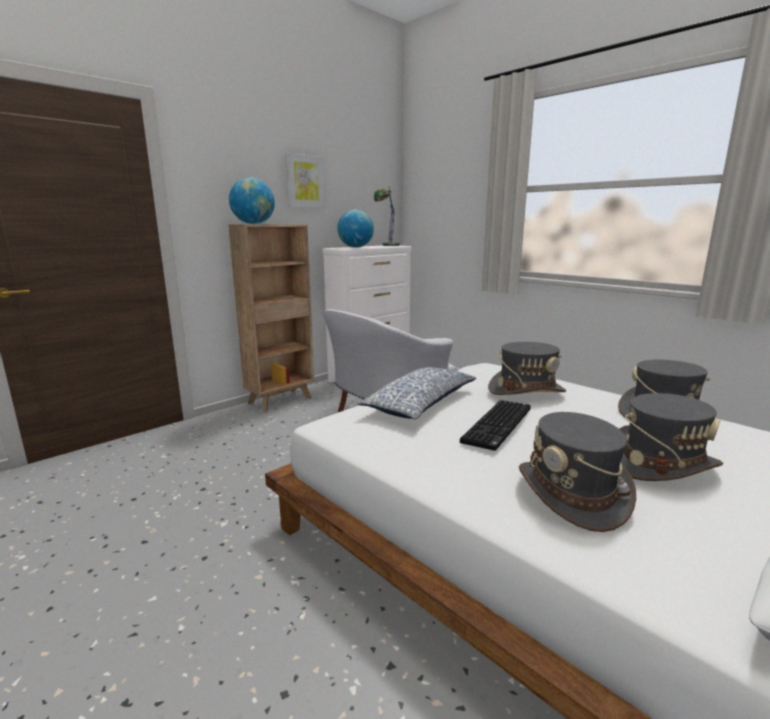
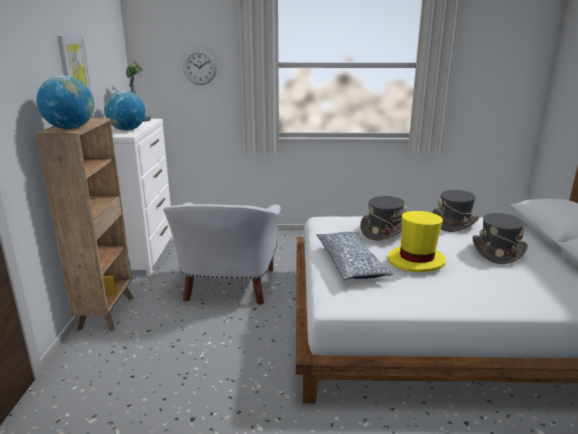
camera: 45 degrees left, 5 degrees up
keyboard [460,400,531,451] -> yellow hat [388,211,446,272]
grey hat [519,412,636,532] -> none
none -> wall clock [183,50,217,85]

